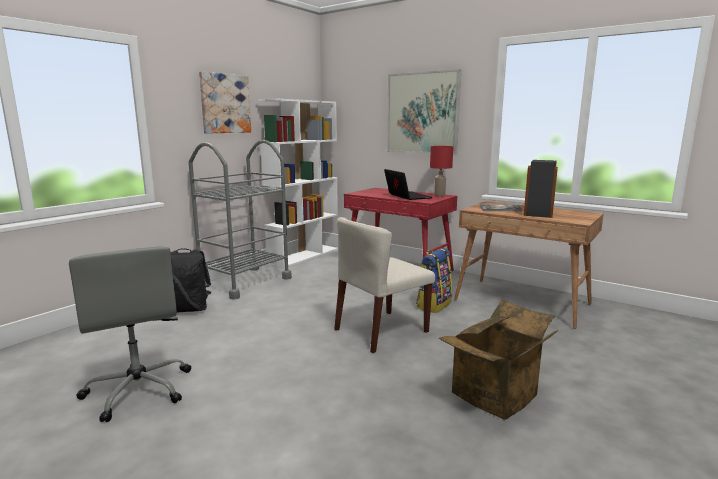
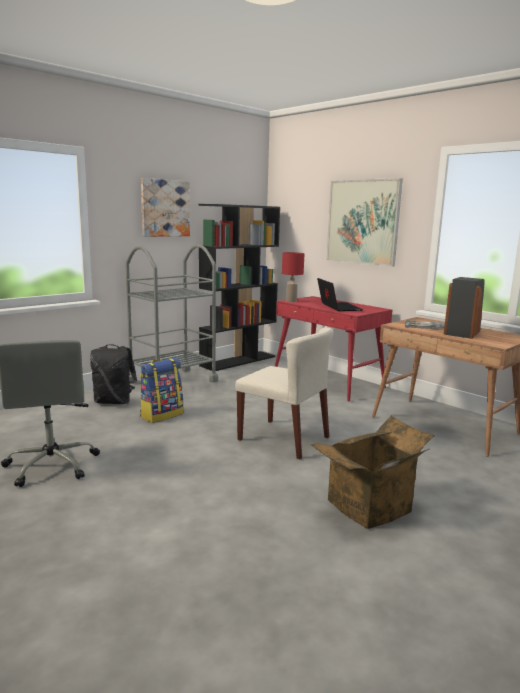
camera: 10 degrees right, 0 degrees up
white bookcase [258,98,338,268] -> black bookcase [199,204,280,371]
beige chair [334,217,435,353] -> beige chair turned 120 degrees counterclockwise [235,327,334,459]
backpack [416,248,452,313] -> backpack moved to [140,358,183,423]
red table lamp [430,146,453,197] -> red table lamp moved to [282,252,305,302]

